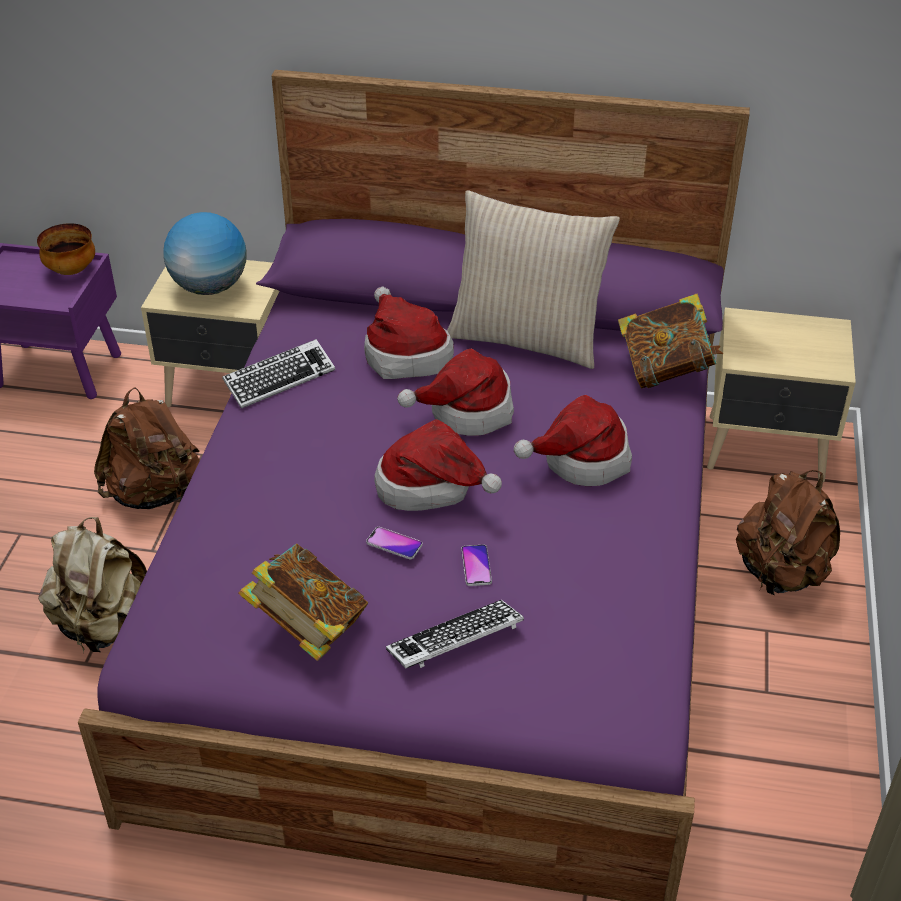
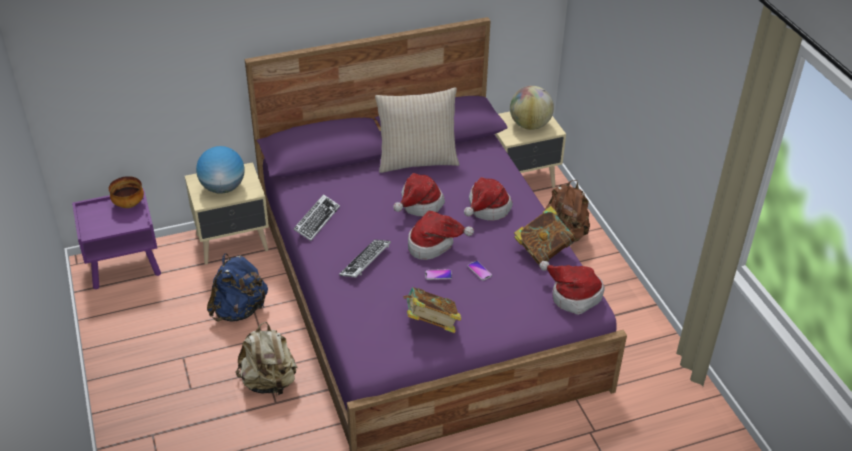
camera: 30 degrees left, 0 degrees up
brown backpack [94,387,200,509] -> blue backpack [207,253,268,322]
hat [364,286,454,379] -> hat moved to [539,261,605,315]
keyboard [386,600,524,669] -> keyboard moved to [339,239,391,278]
book [618,294,723,388] -> book moved to [514,206,575,265]
none -> globe [510,86,554,130]

